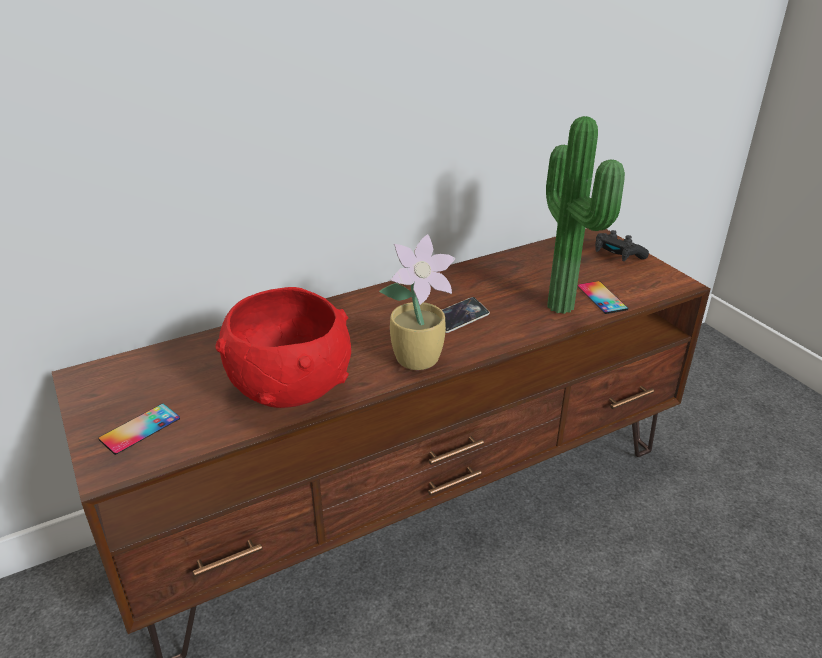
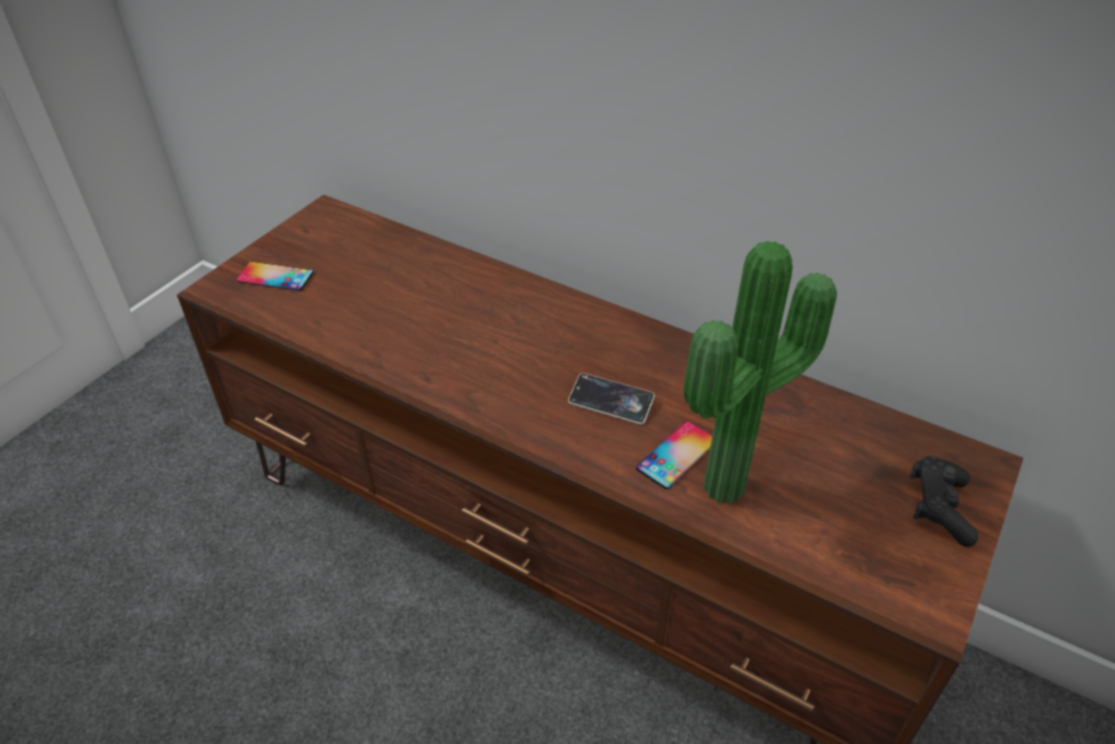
camera: 60 degrees right, 10 degrees up
red bowl [215,287,351,408] -> none
potted plant [379,234,456,370] -> none
phone [578,281,628,314] -> phone moved to [636,421,712,489]

